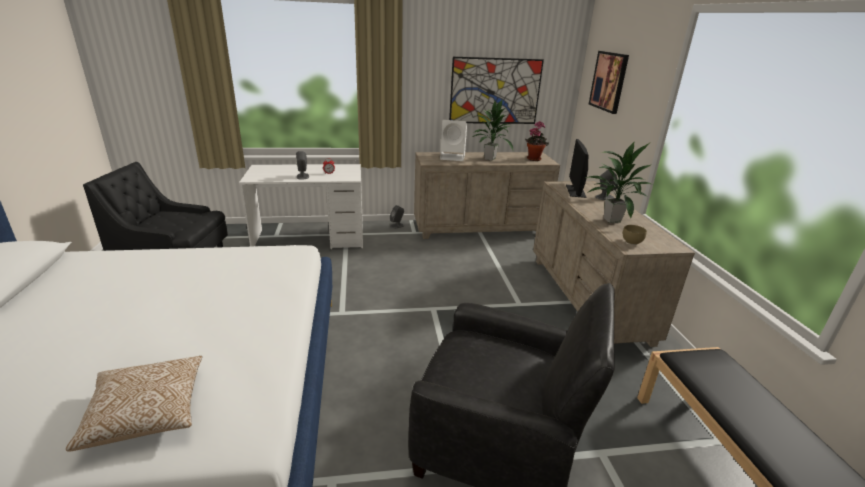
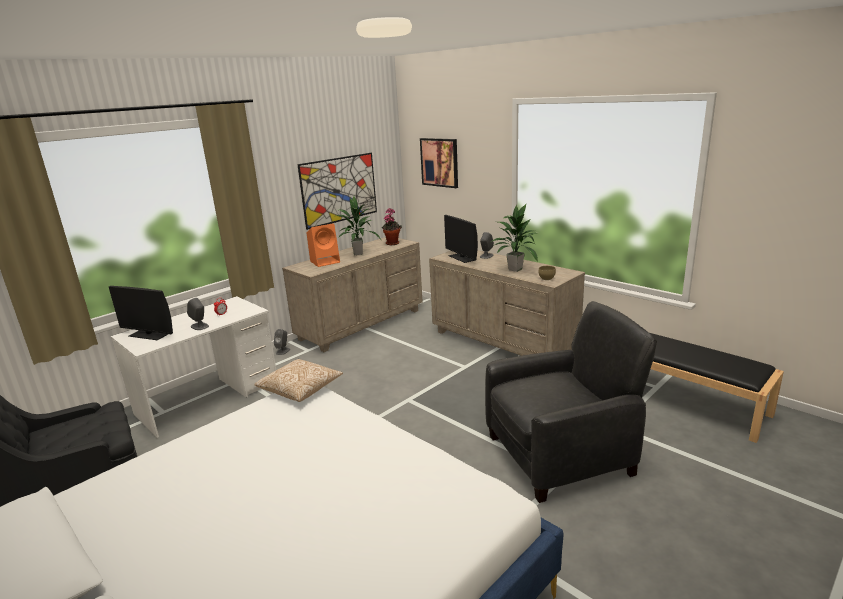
camera: 35 degrees left, 5 degrees down
pillow [66,356,202,452] -> pillow moved to [254,359,343,402]
white speaker [440,120,467,161] -> orange speaker [306,223,340,267]
none -> monitor [109,286,173,340]

